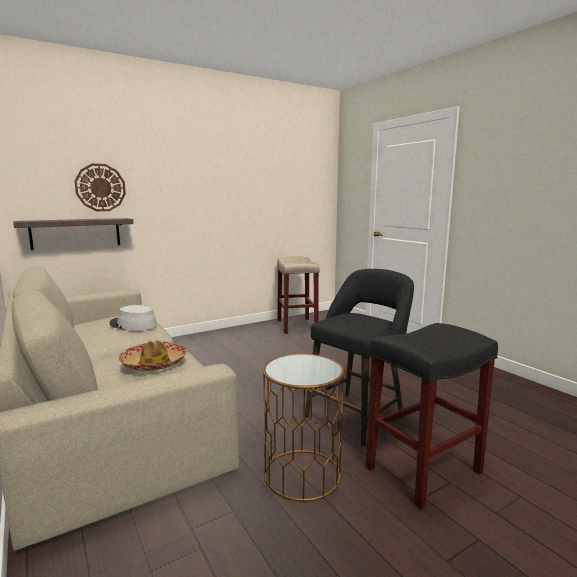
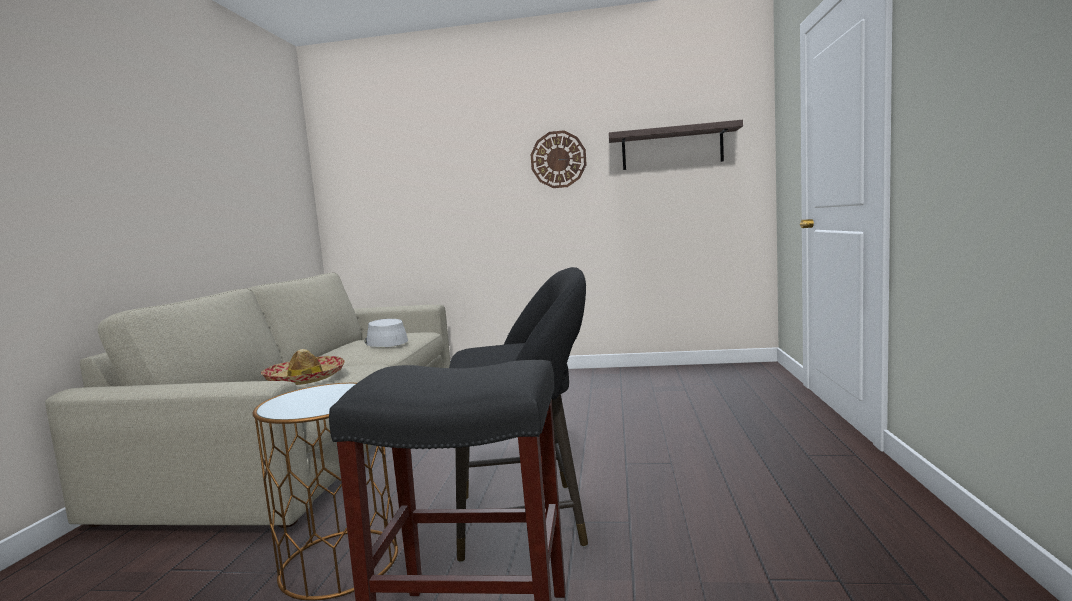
camera: 40 degrees right, 5 degrees down
shelf [13,218,134,250] -> shelf moved to [609,120,743,170]
wall clock [74,164,126,211] -> wall clock moved to [531,130,587,188]
beige stool [277,256,319,334] -> none

